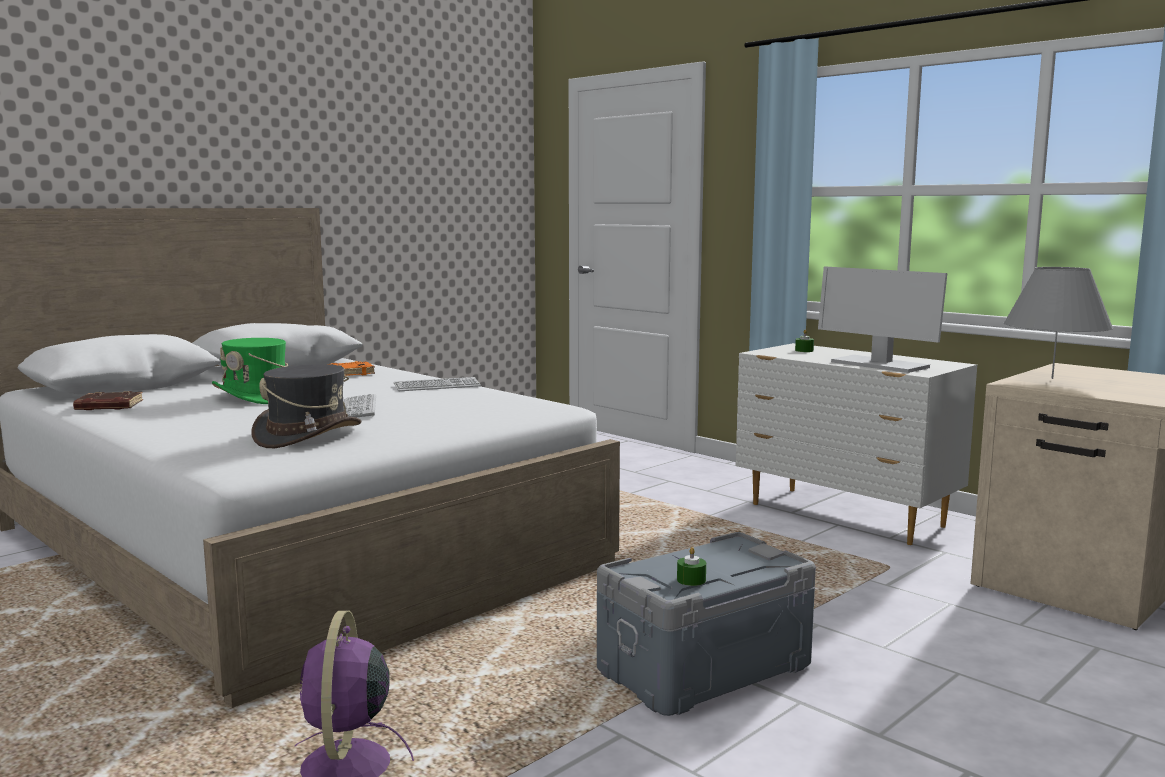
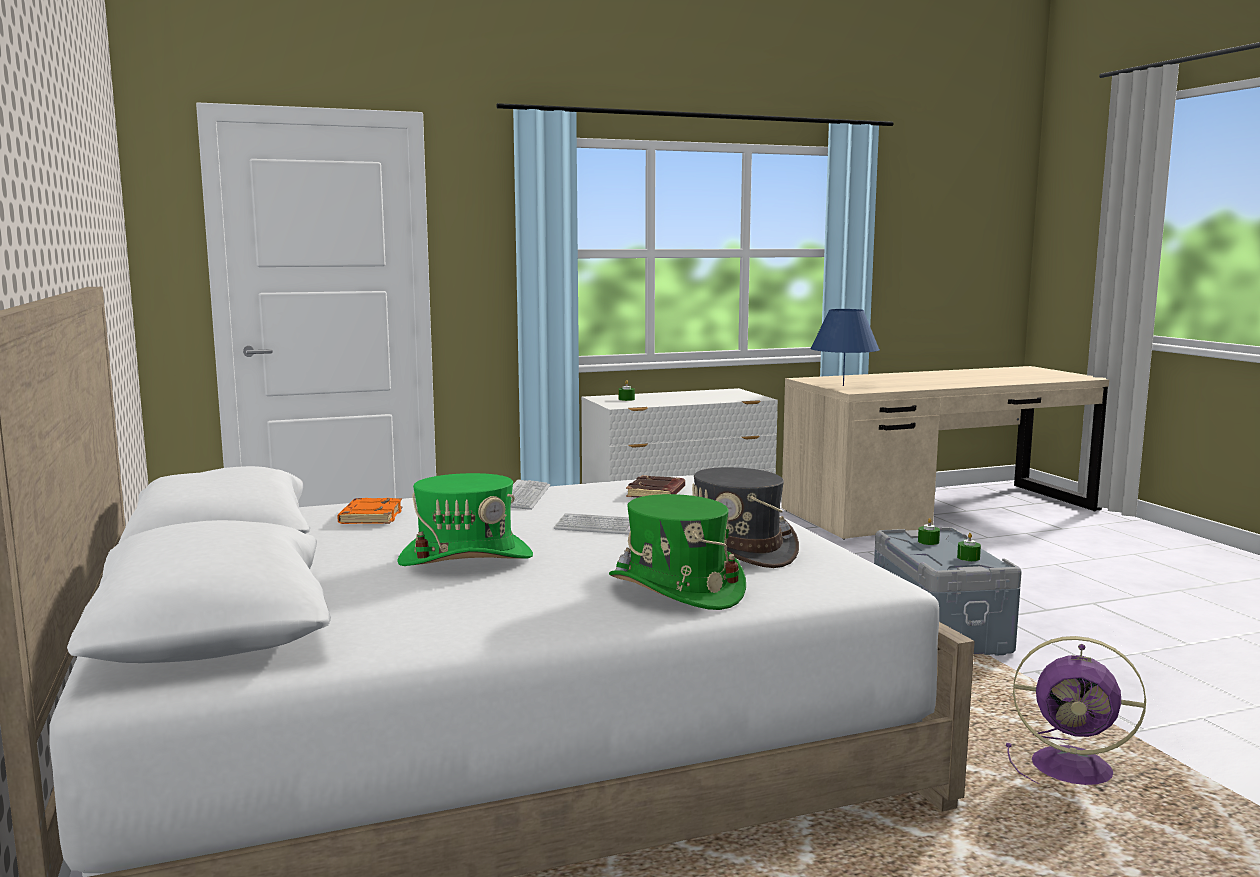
camera: 65 degrees left, 0 degrees up
brown book [73,391,143,410] -> brown book moved to [626,475,685,498]
monitor [818,266,947,373] -> none
grey table lamp [1004,267,1114,379] -> blue table lamp [810,309,880,386]
none -> green hat [609,494,746,610]
none -> green candle [918,518,940,545]

